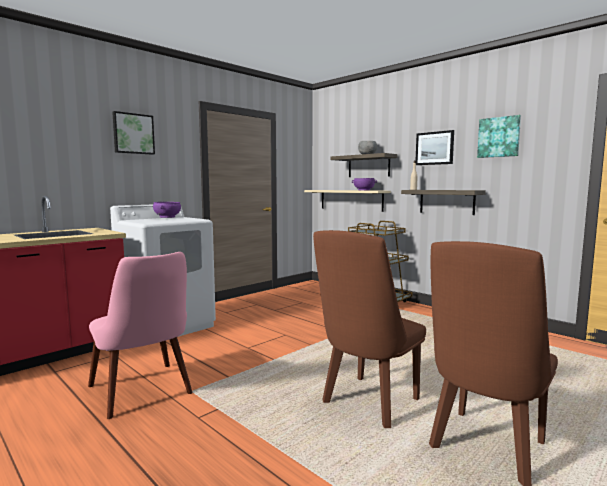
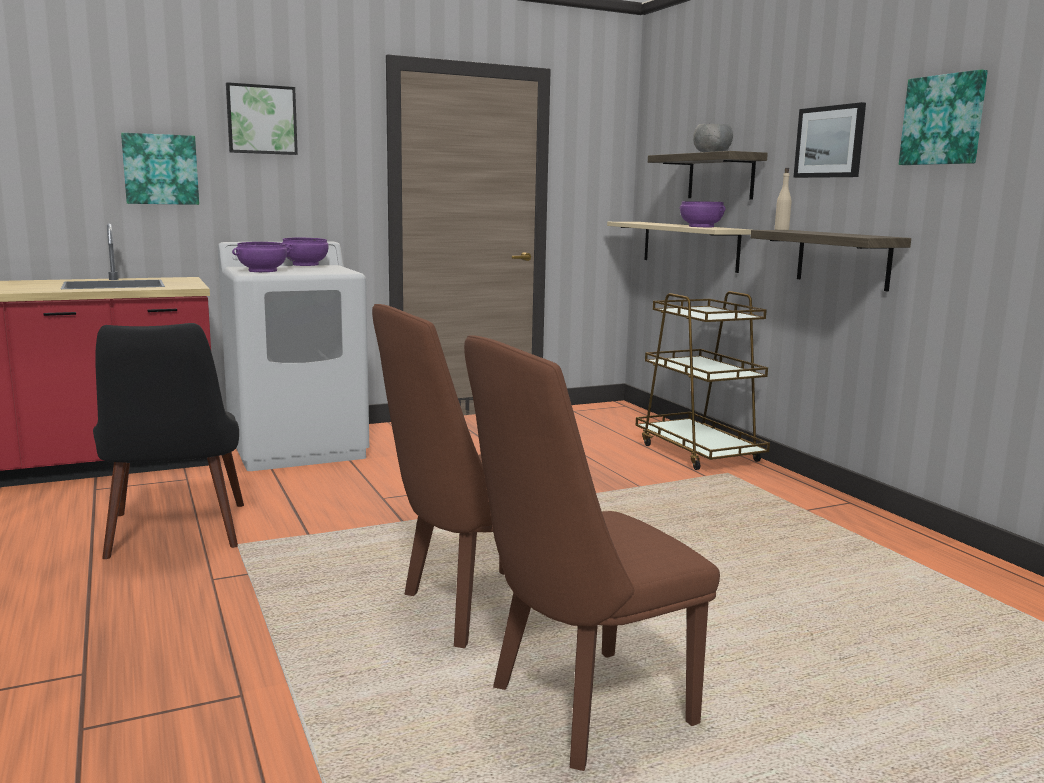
camera: 20 degrees right, 5 degrees up
pink chair [88,252,193,419] -> black chair [93,323,244,559]
none -> picture [121,133,199,205]
none -> purple bowl [232,242,290,272]

